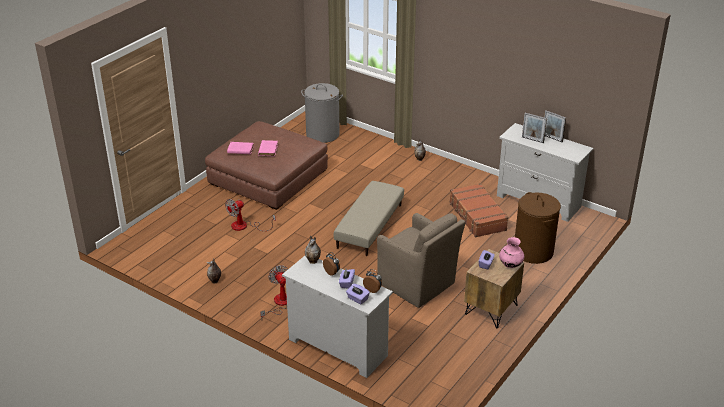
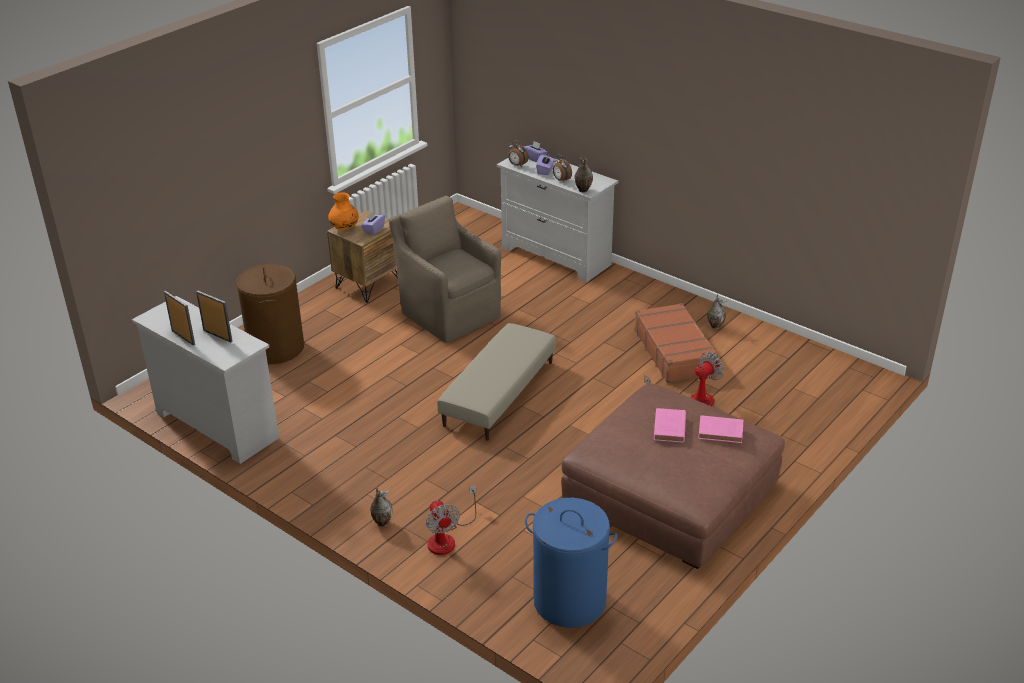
camera: 175 degrees left, 0 degrees up
fan [260,265,288,317] -> fan moved to [426,484,476,555]
grey laundry basket [301,83,343,143] -> blue laundry basket [525,498,617,628]
brown suitcase [449,183,508,237] -> brown suitcase moved to [635,303,718,383]
pink vase [499,237,524,268] -> orange vase [328,192,359,230]

